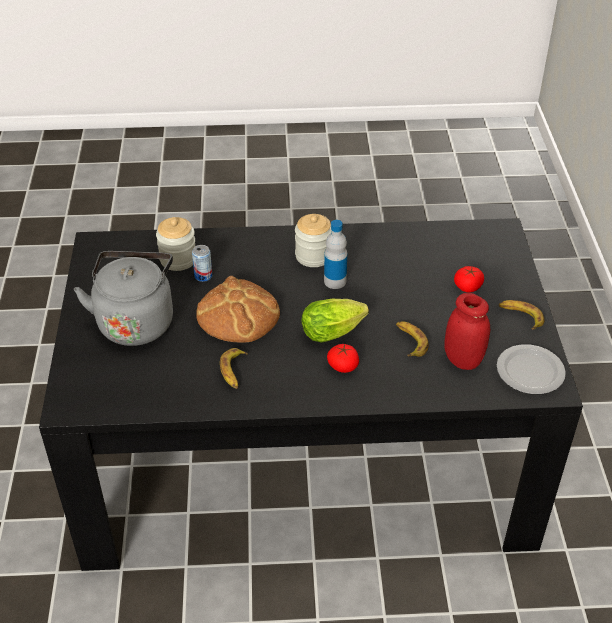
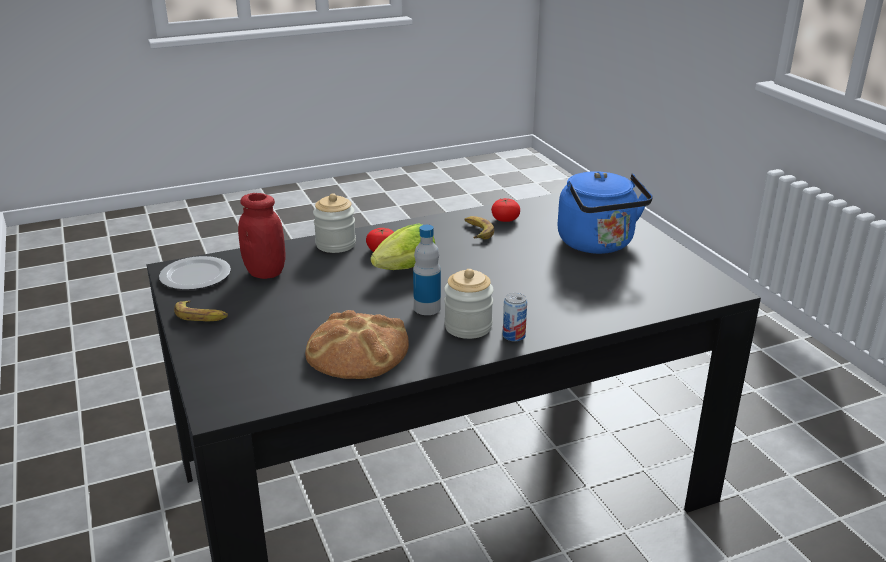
camera: 160 degrees right, 15 degrees down
grey kettle [74,251,173,346] -> blue kettle [557,171,653,254]
jar [156,217,195,271] -> jar moved to [313,193,356,253]
can [192,245,212,282] -> can moved to [503,293,527,341]
bread [196,276,280,343] -> bread moved to [305,310,409,379]
banana [396,321,429,357] -> none
tomato [454,266,484,293] -> tomato moved to [491,198,520,222]

